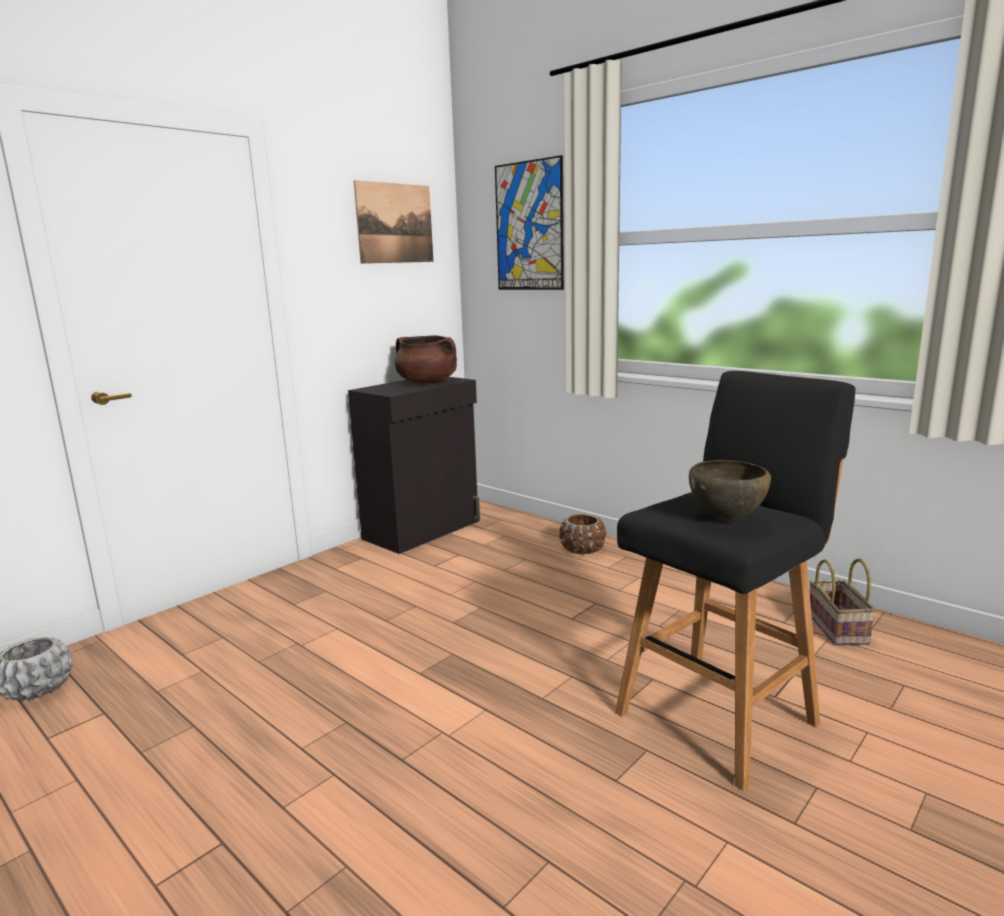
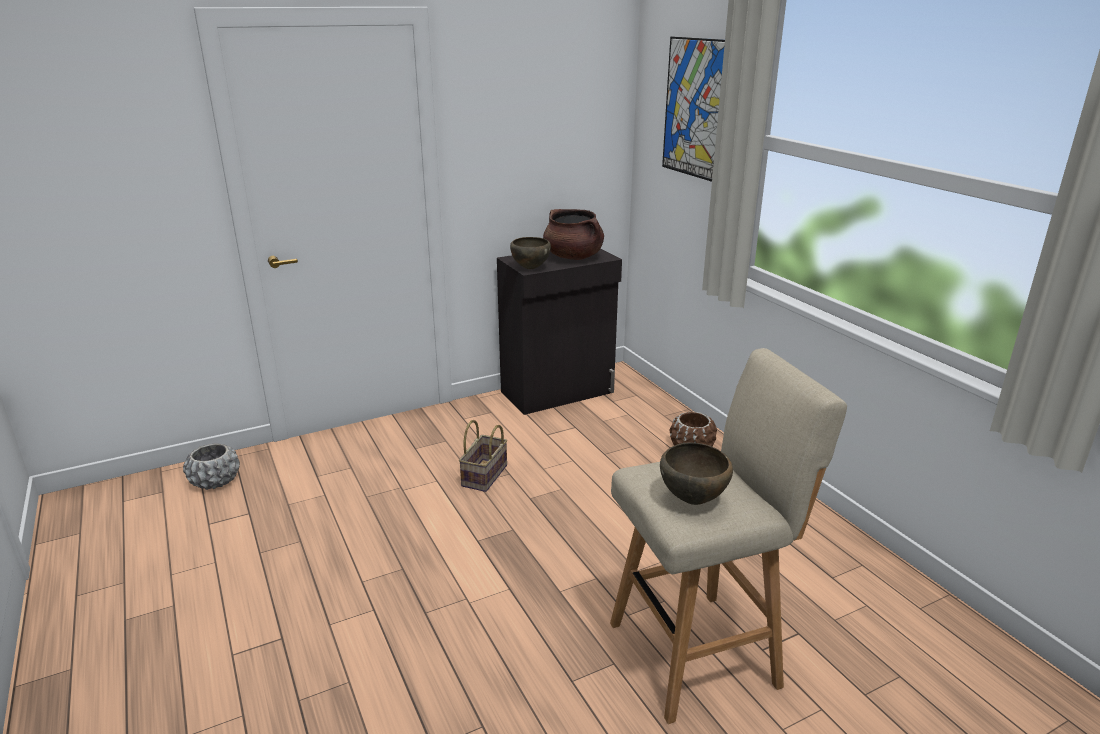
camera: 20 degrees right, 10 degrees up
picture [354,180,433,264] -> none
black stool [615,371,855,791] -> beige stool [610,348,847,724]
basket [809,558,876,645] -> basket moved to [459,420,507,492]
none -> brown bowl [510,237,551,269]

